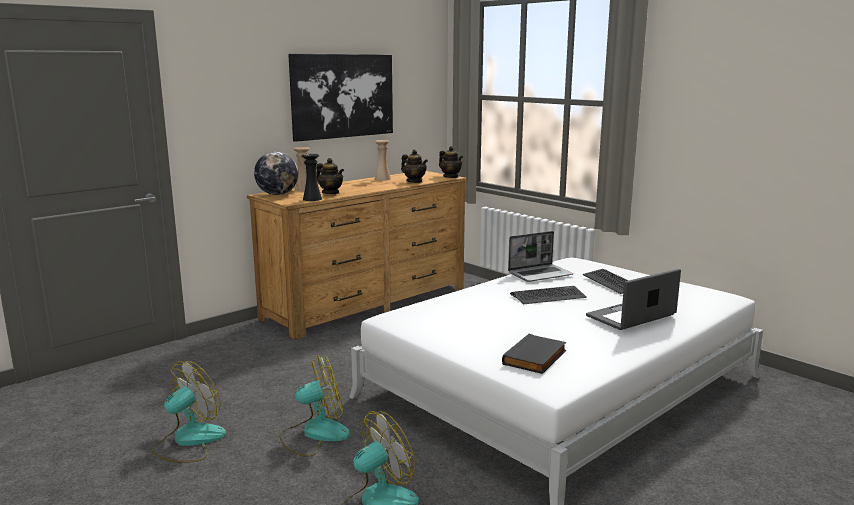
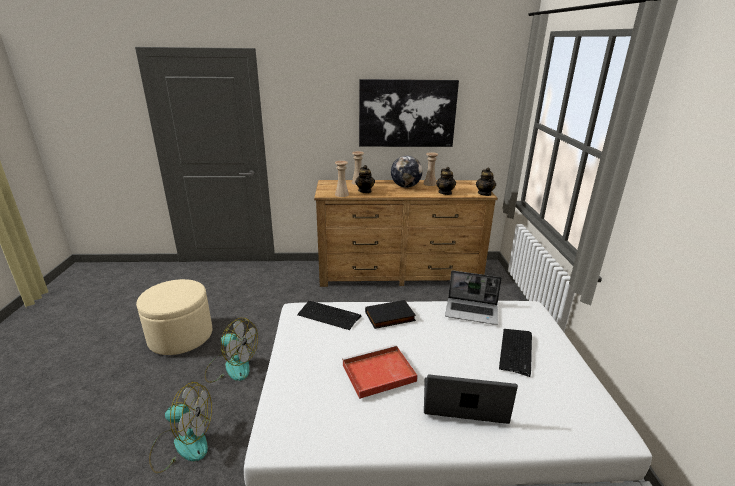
camera: 40 degrees right, 10 degrees up
fan [152,361,226,463] -> beige ottoman [136,279,213,355]
globe [254,151,298,195] -> globe moved to [391,156,422,188]
black vase [302,154,322,201] -> beige vase [335,161,349,197]
black book [502,334,566,374] -> black book moved to [365,300,416,329]
keyboard [510,286,587,304] -> keyboard moved to [297,301,362,330]
none -> red tray [342,345,418,399]

